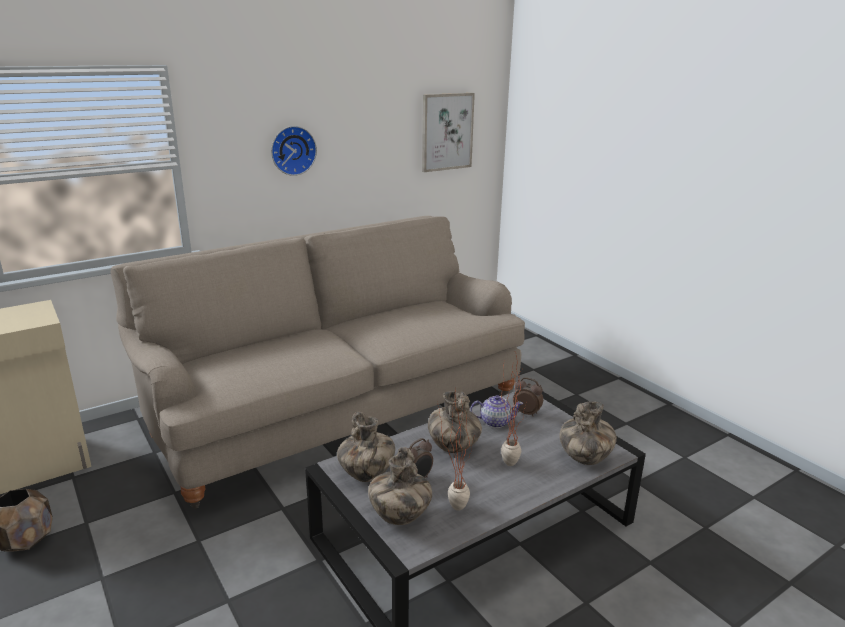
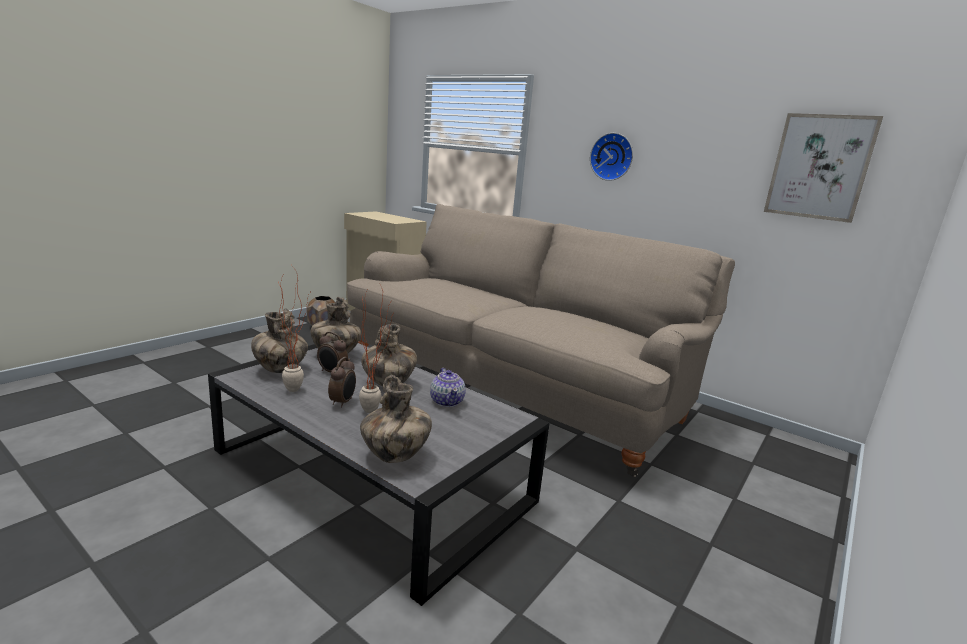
camera: 70 degrees right, 5 degrees down
alarm clock [513,377,543,417] -> alarm clock moved to [328,357,356,408]

